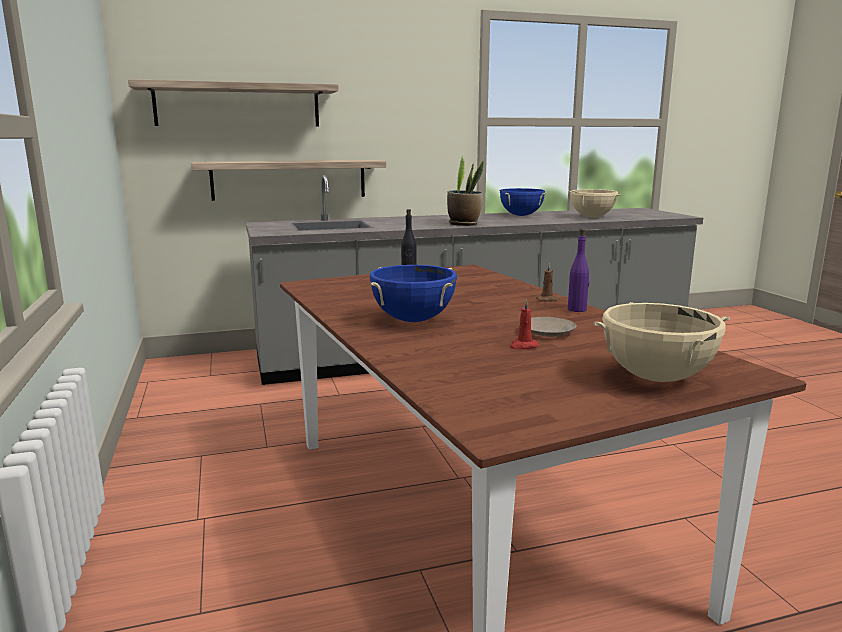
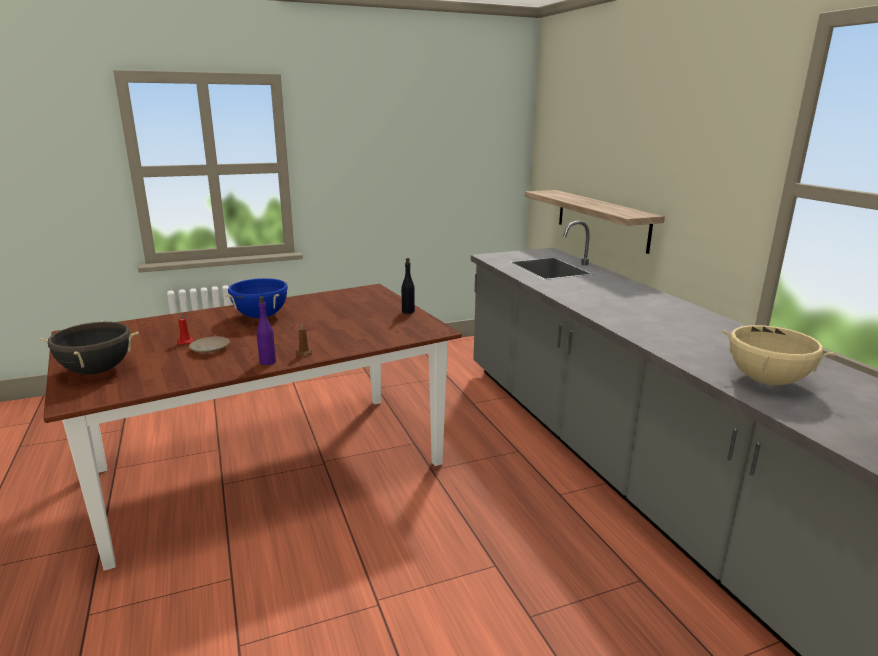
camera: 85 degrees right, 5 degrees up
shelf [128,79,339,126] -> none
potted plant [447,156,484,226] -> none
blue cooking pot [499,188,547,216] -> none
beige cooking pot [593,302,730,382] -> black cooking pot [39,320,139,374]

